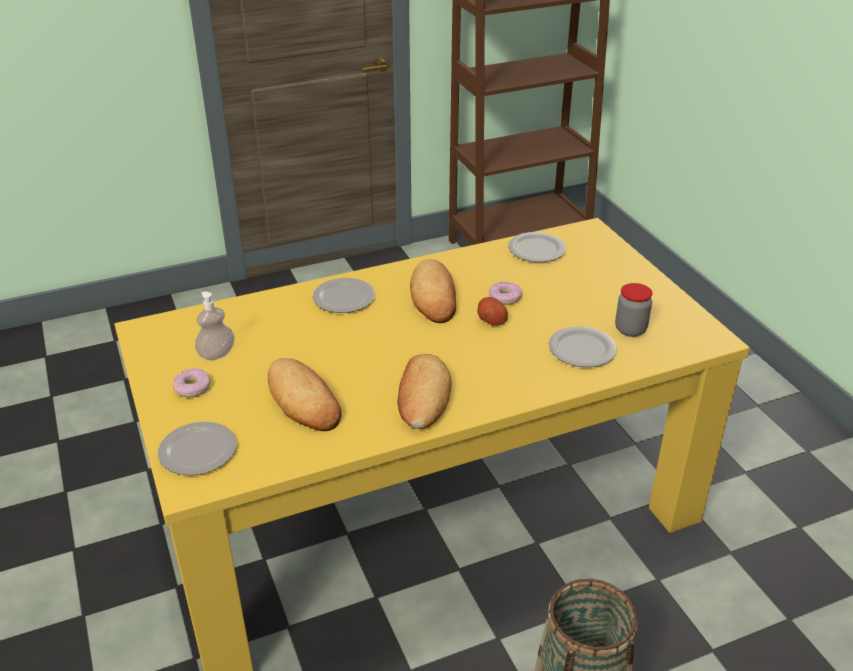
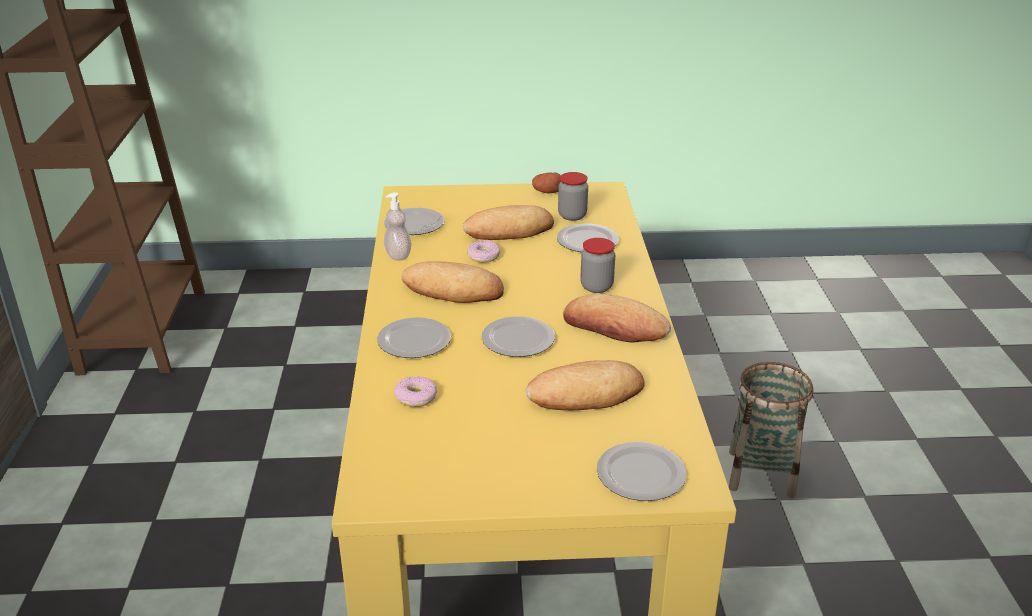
camera: 70 degrees left, 5 degrees down
donut [173,368,211,398] -> donut moved to [394,376,437,407]
soap dispenser [195,291,235,360] -> soap dispenser moved to [384,192,411,261]
potato [477,297,508,326] -> potato moved to [532,173,561,194]
none -> bread [463,205,554,240]
none -> plate [481,316,555,357]
none -> jar [580,238,615,293]

